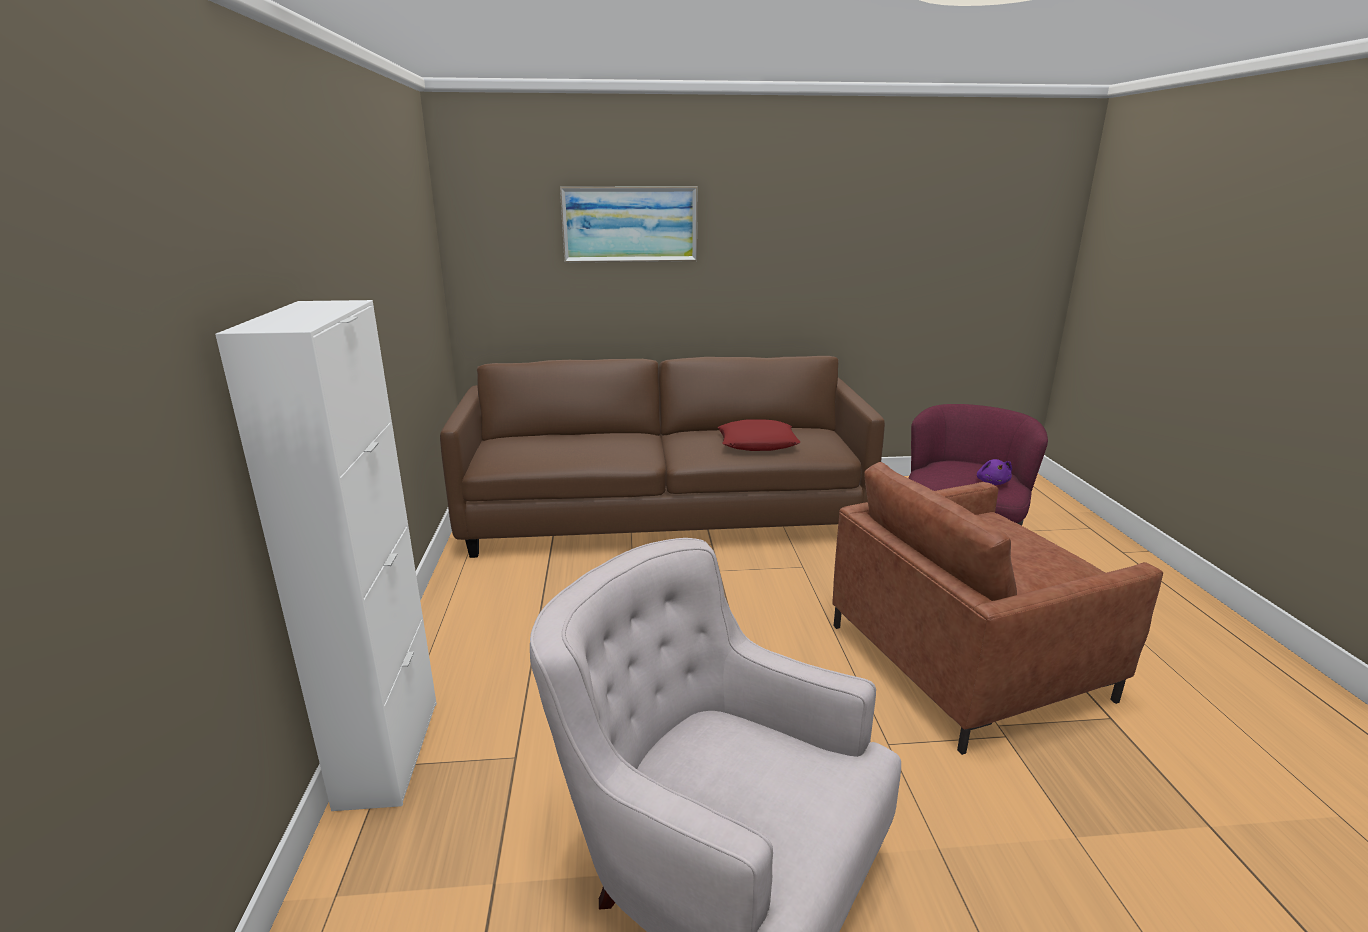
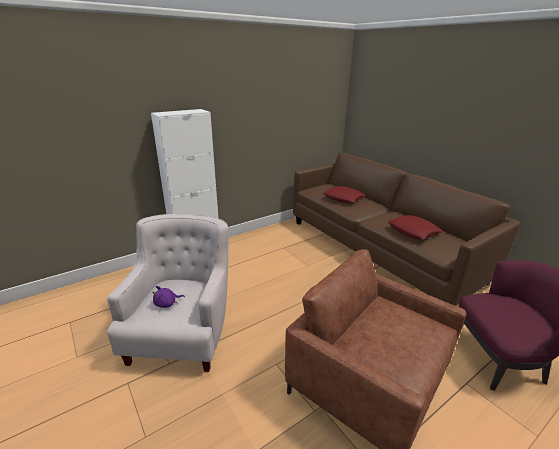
camera: 60 degrees right, 5 degrees up
picture [560,187,697,263] -> none
purple plush toy [977,459,1012,485] -> purple plush toy moved to [152,286,185,308]
none -> red pillow [323,186,366,203]

